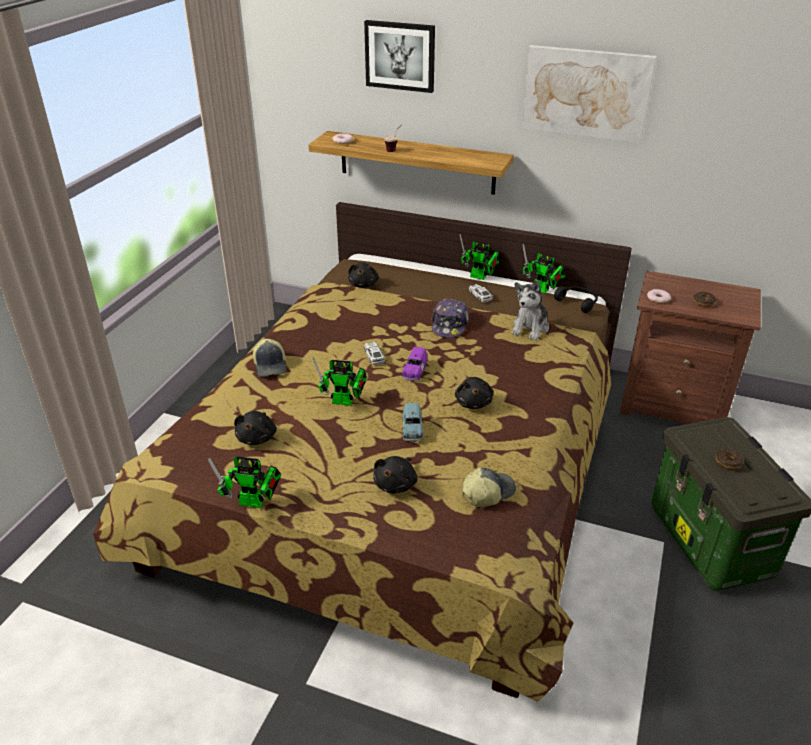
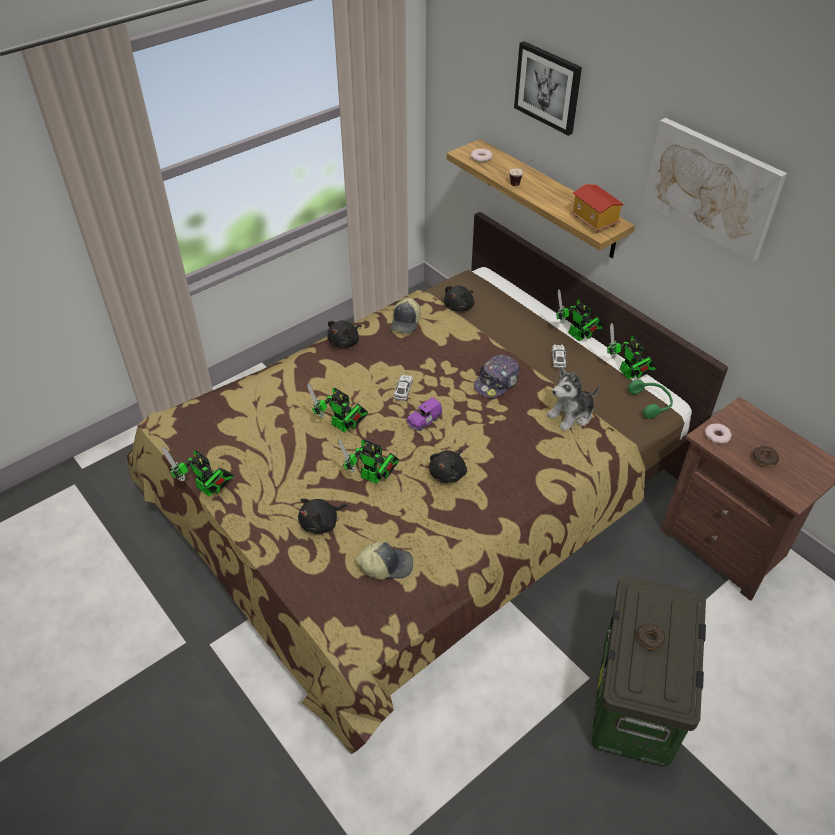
camera: 30 degrees right, 10 degrees up
black plush toy [234,411,277,445] -> black plush toy moved to [327,320,361,348]
cap [253,339,286,377] -> cap moved to [390,298,421,334]
blue toy car [402,403,424,442] -> toy robot [338,439,400,484]
black headphones [554,286,598,313] -> green headphones [628,380,673,419]
none -> toy house [571,184,624,233]

